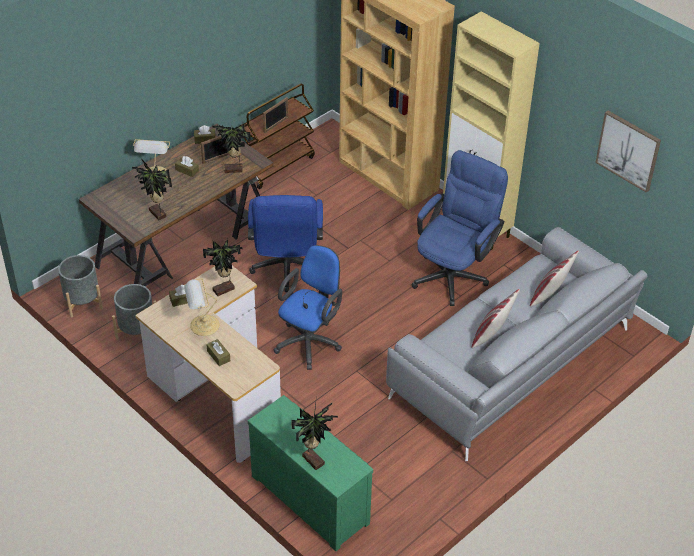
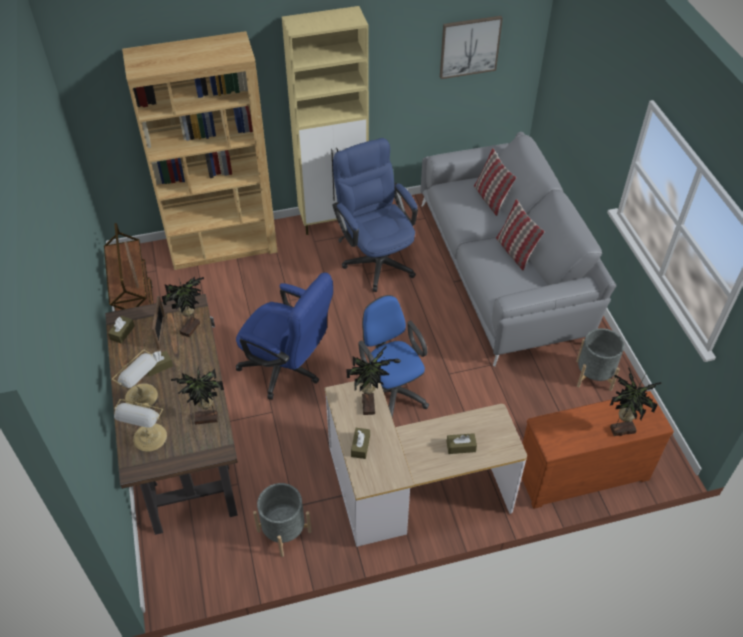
camera: 60 degrees left, 5 degrees up
grey planter [58,255,103,318] -> grey planter moved to [576,328,624,391]
table lamp [184,278,220,336] -> table lamp moved to [114,399,167,452]
green dresser [248,395,373,551] -> brown dresser [522,391,674,509]

